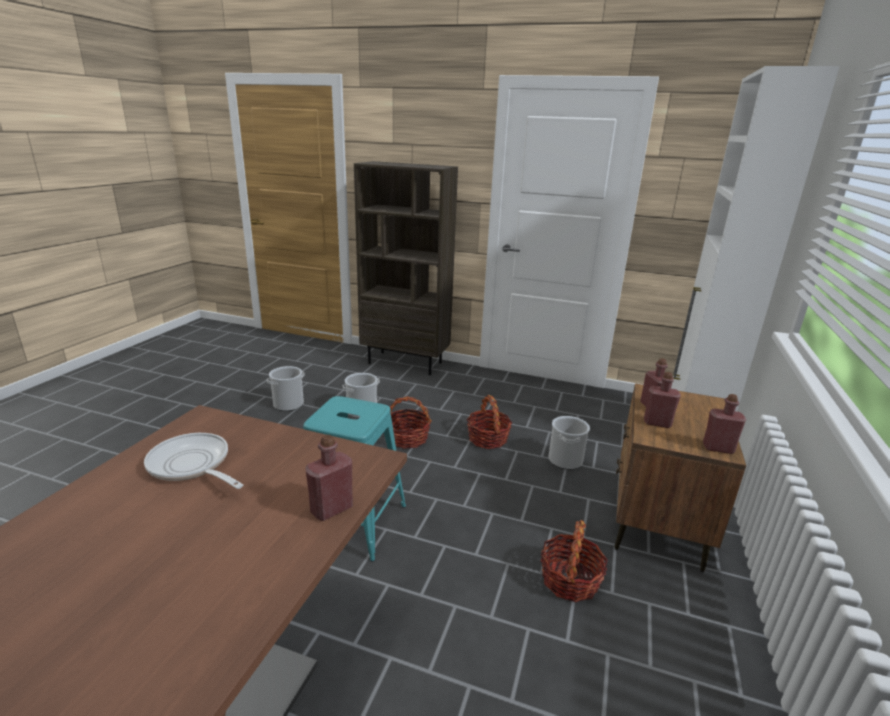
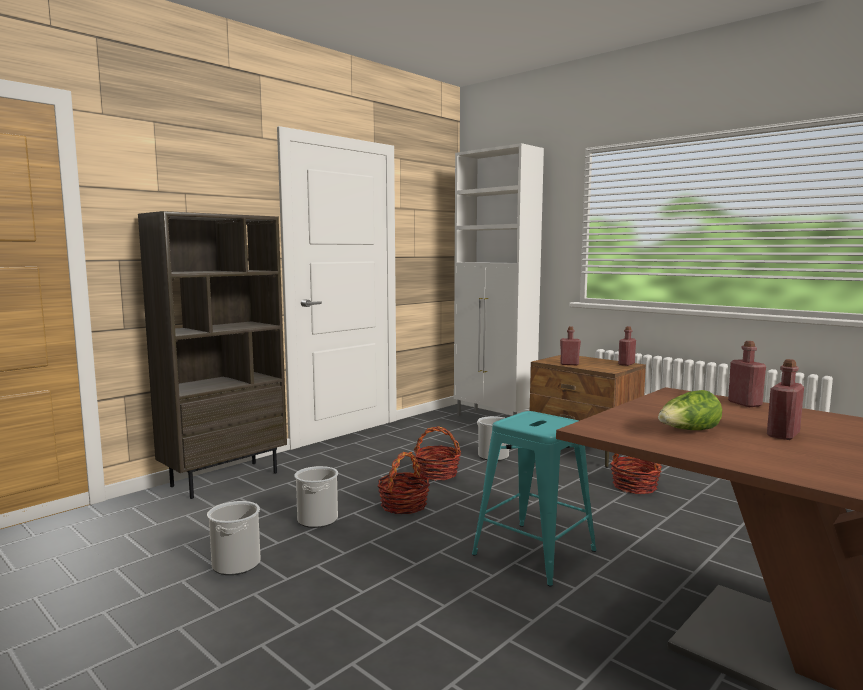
camera: 65 degrees left, 15 degrees down
frying pan [144,433,243,489] -> lettuce [658,390,722,430]
red bottle [644,372,681,428] -> red bottle moved to [767,359,804,440]

